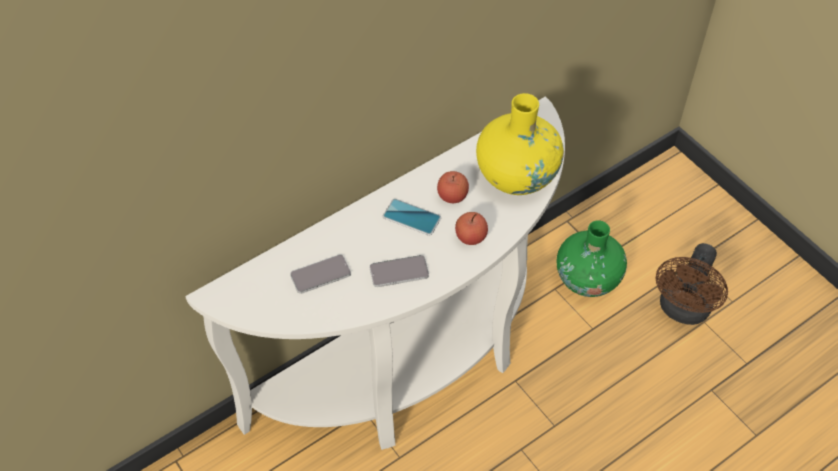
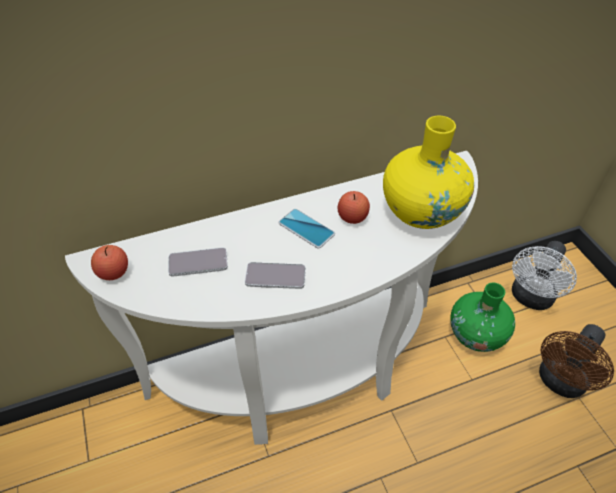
camera: 15 degrees right, 5 degrees down
apple [455,212,488,245] -> apple moved to [91,245,128,280]
none -> white fan [512,241,577,310]

